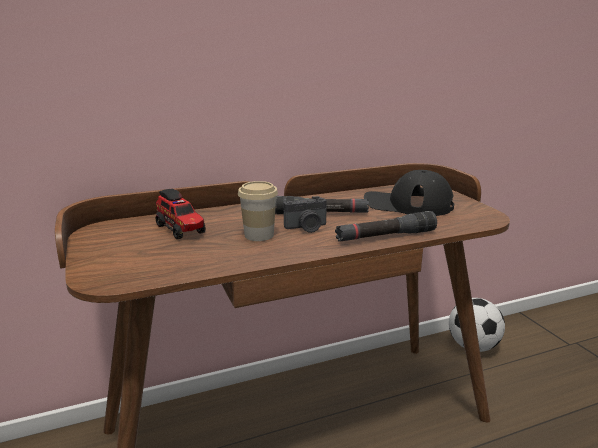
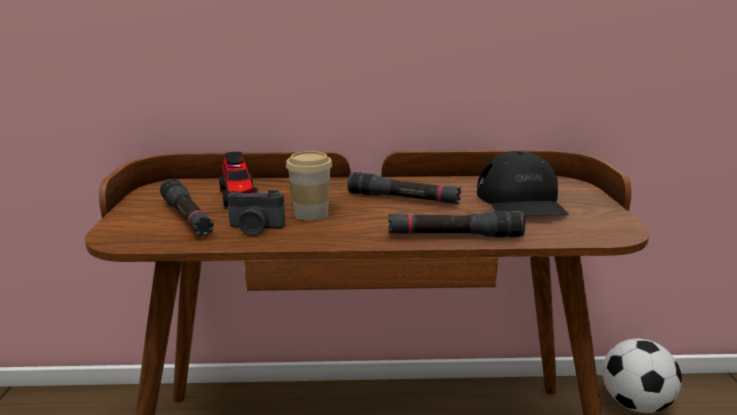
camera: 20 degrees right, 0 degrees up
camera [284,196,327,233] -> camera moved to [227,190,285,236]
black cap [364,170,454,216] -> black cap turned 135 degrees counterclockwise [477,151,569,216]
none -> black flashlight [160,179,214,236]

